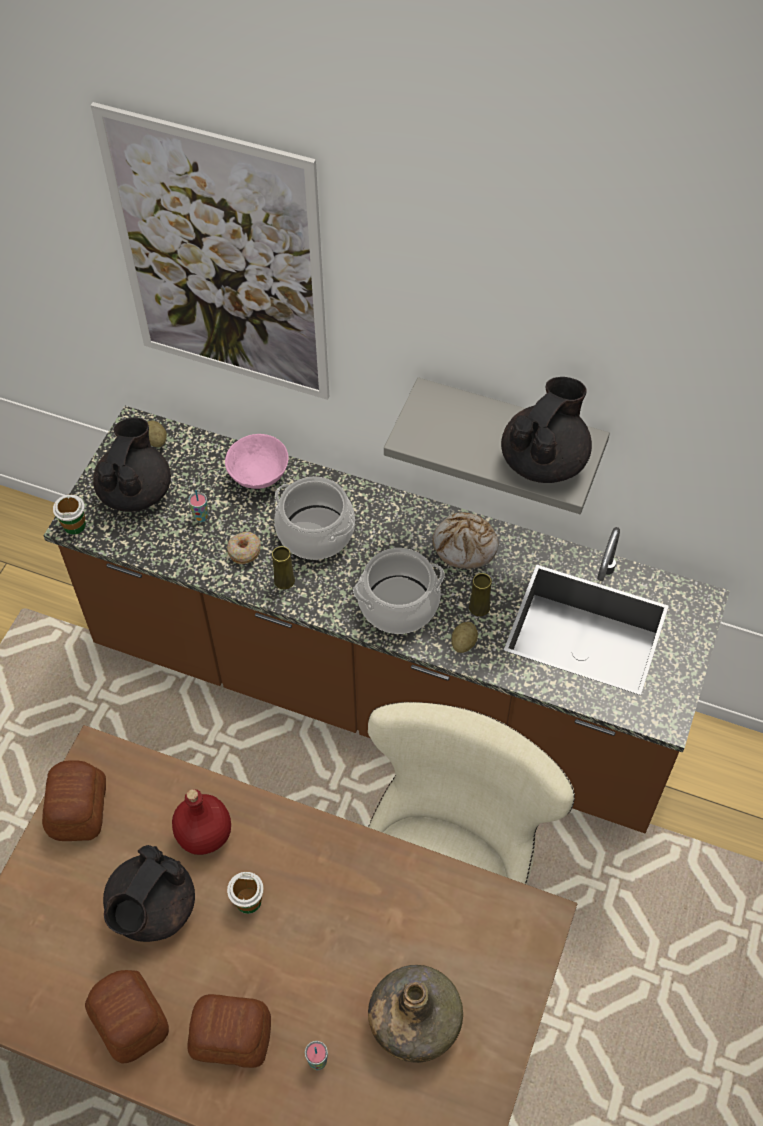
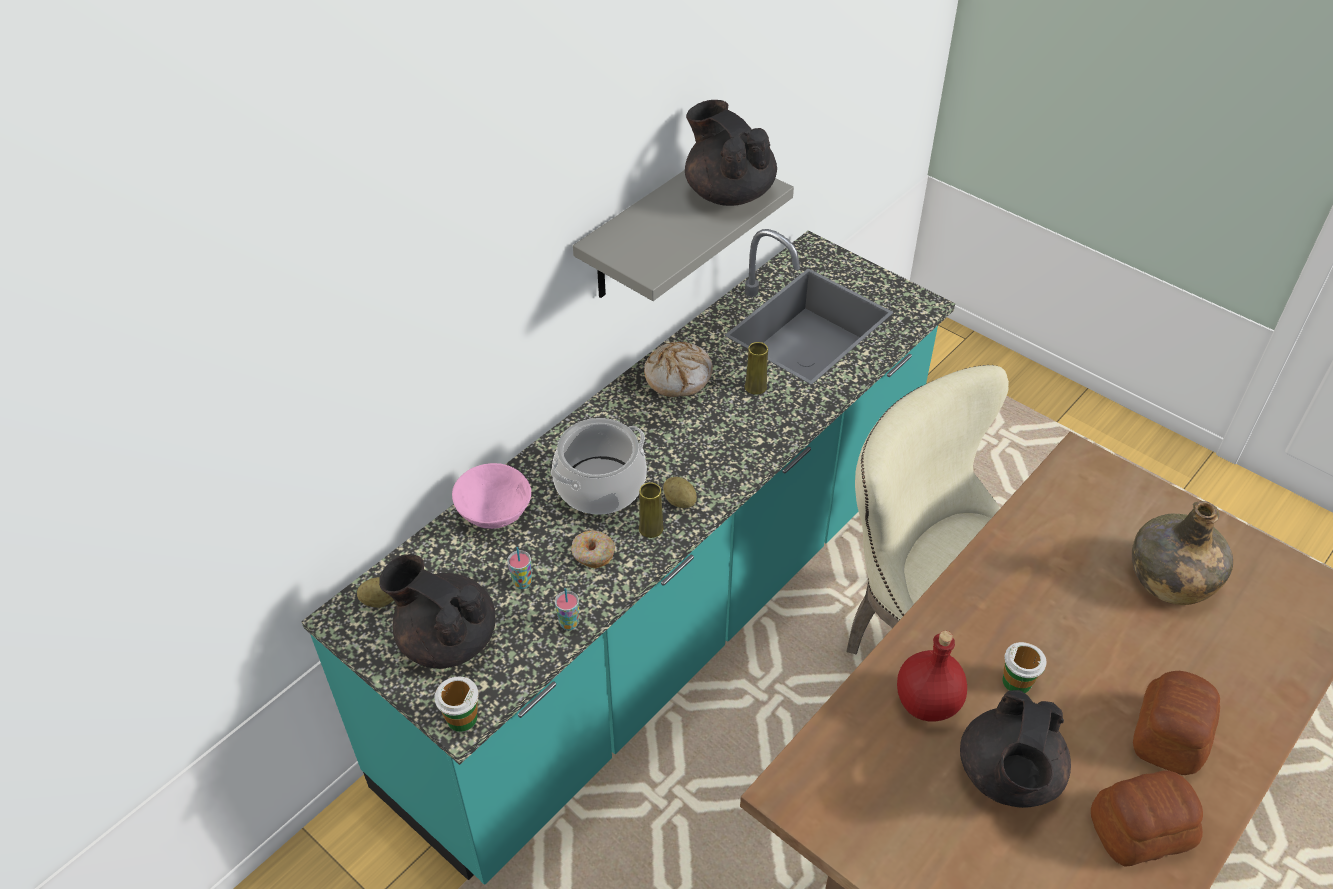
camera: 70 degrees left, 10 degrees down
bread [42,760,106,841] -> none
brown counter [43,406,730,833] -> turquoise counter [301,229,955,885]
picture [91,102,330,400] -> none
black teapot [103,845,195,942] -> black teapot turned 60 degrees clockwise [960,690,1071,808]
cup [305,1041,328,1070] -> cup moved to [555,588,579,630]
cooking pot [353,548,445,634] -> none
potato [451,622,478,653] -> potato moved to [663,477,697,508]

